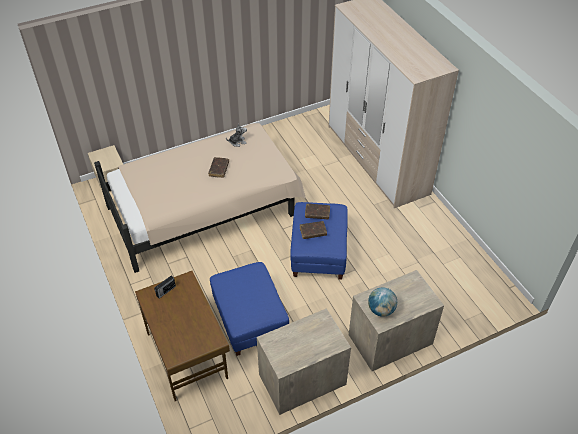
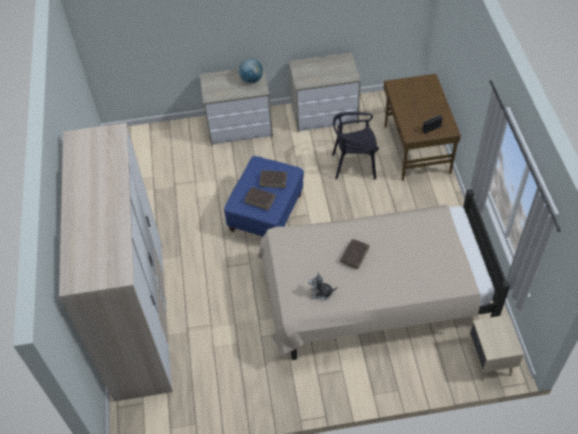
camera: 160 degrees left, 5 degrees up
blue ottoman [210,262,289,356] -> black chair [332,112,379,179]

